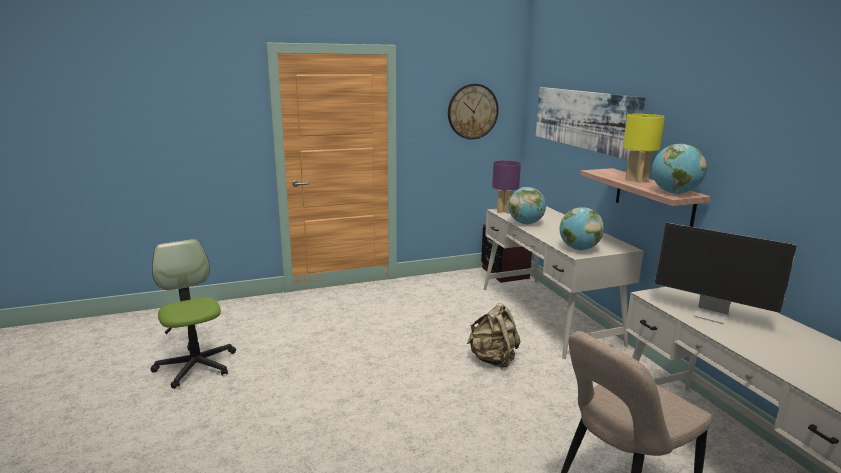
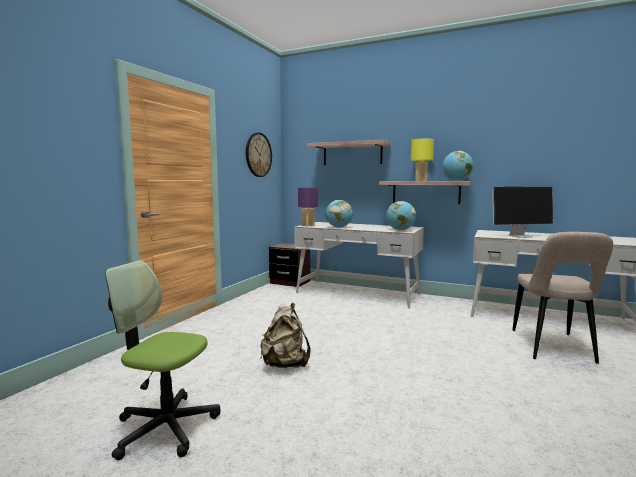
camera: 45 degrees left, 10 degrees down
beige backpack [467,303,520,369] -> beige backpack moved to [260,303,310,368]
picture [536,87,646,160] -> shelf [307,140,391,165]

